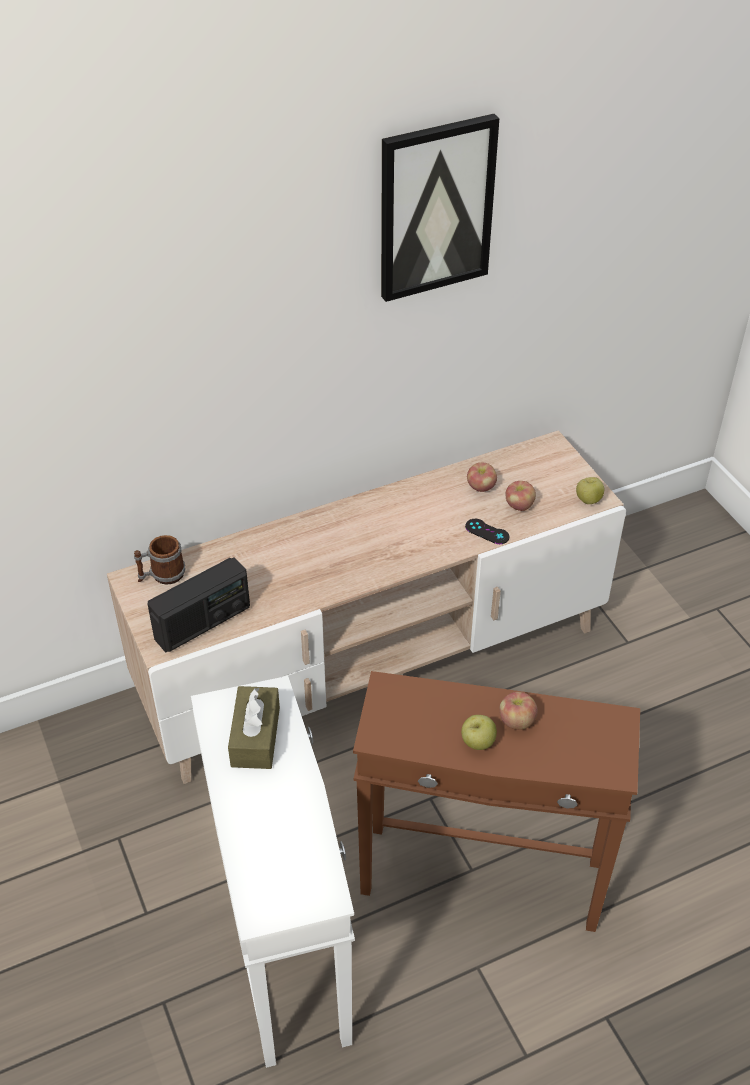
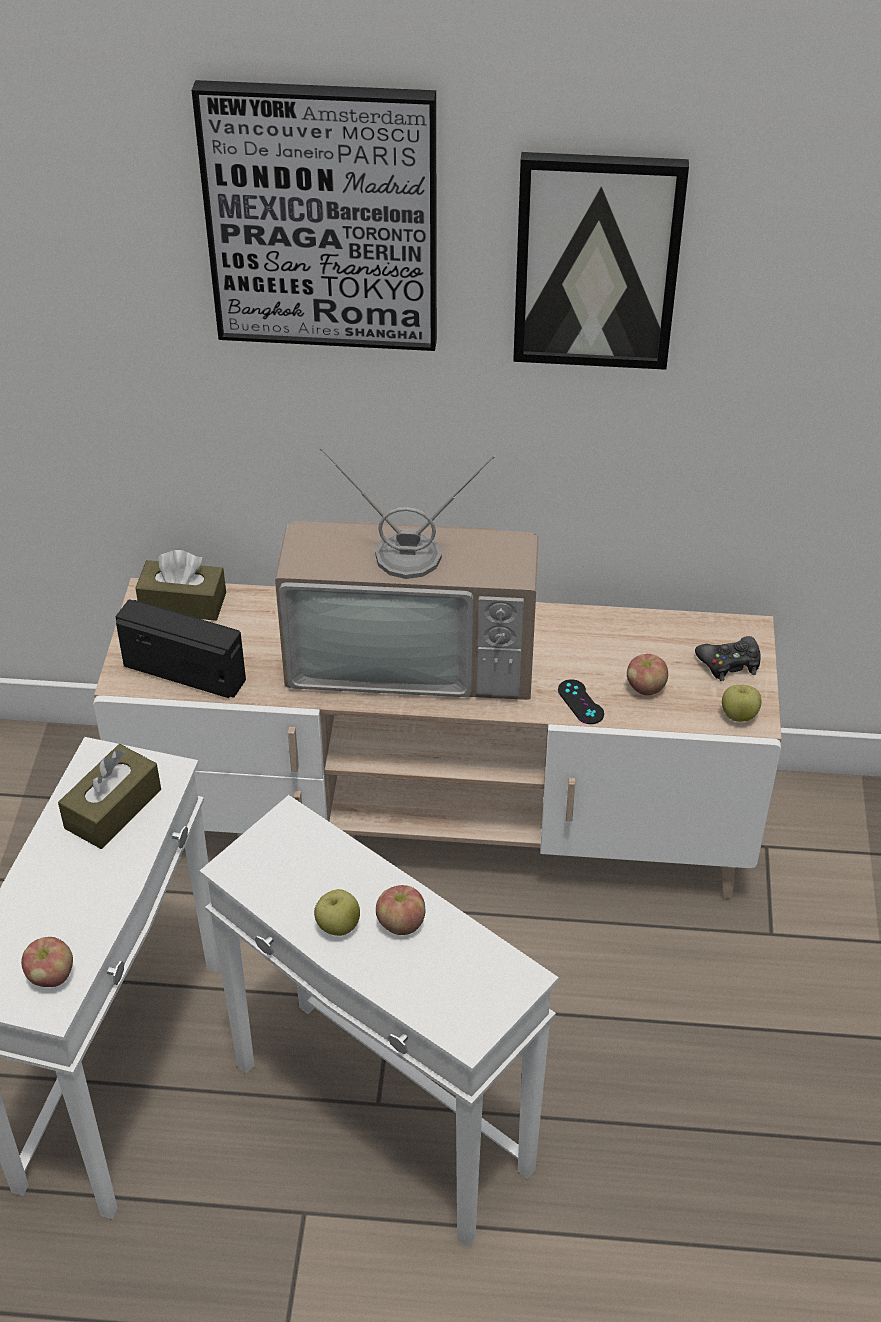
camera: 30 degrees right, 0 degrees up
mug [134,535,186,585] -> brown tissue box [135,550,226,621]
radio [147,557,250,653] -> radio turned 150 degrees counterclockwise [116,599,246,698]
brown side table [353,671,640,932] -> white side table [200,795,559,1247]
apple [467,463,497,492] -> apple moved to [21,937,73,987]
none -> picture [192,80,437,351]
none -> television [275,448,539,700]
none -> black game controller [695,636,761,681]

